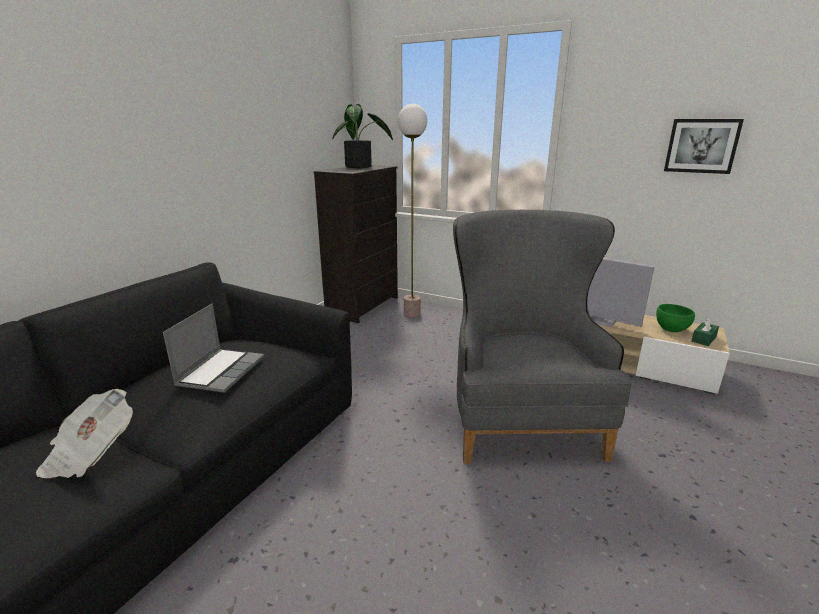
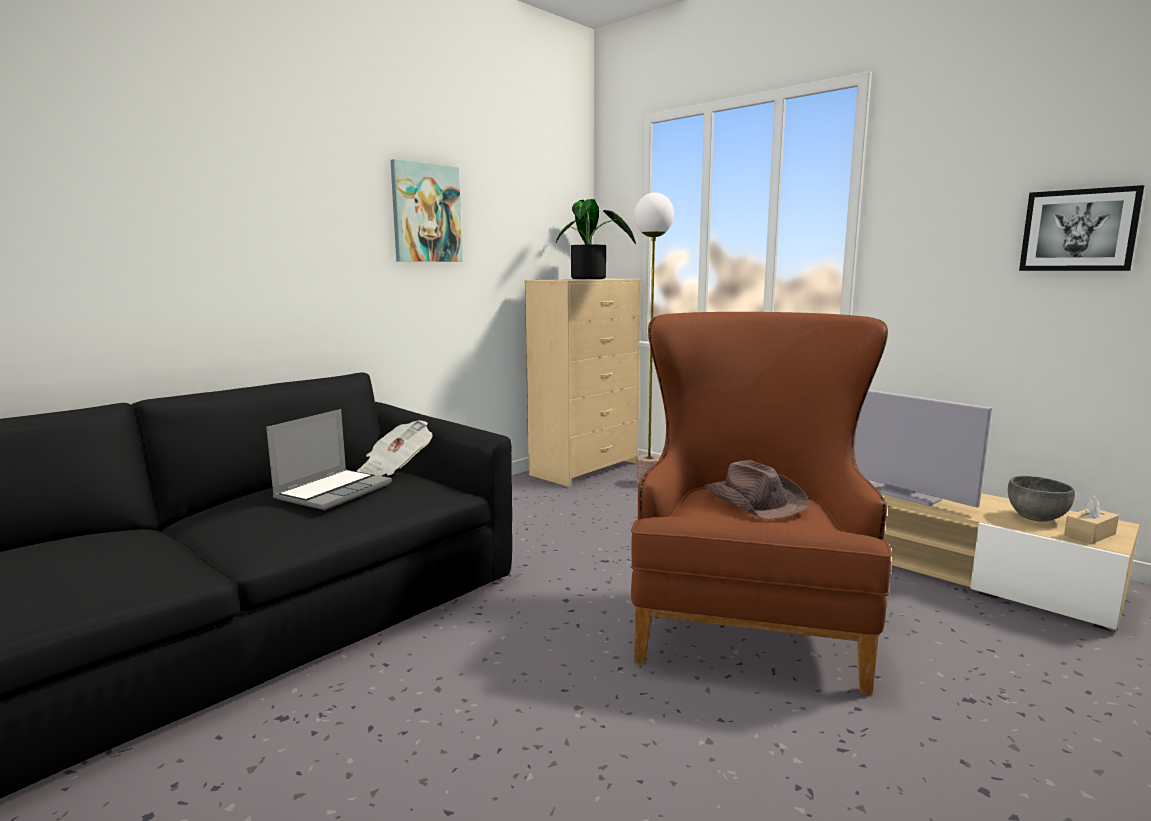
camera: 15 degrees right, 10 degrees down
newspaper [36,389,133,478] -> newspaper moved to [357,420,433,476]
black dresser [314,165,398,323] -> beige dresser [524,279,642,487]
grey armchair [453,210,632,464] -> brown armchair [631,312,892,695]
green bowl [656,304,695,332] -> grey bowl [1008,476,1075,521]
green tissue box [692,317,719,346] -> beige tissue box [1064,496,1119,544]
none -> picture [390,159,463,262]
none -> brown hat [704,460,809,520]

